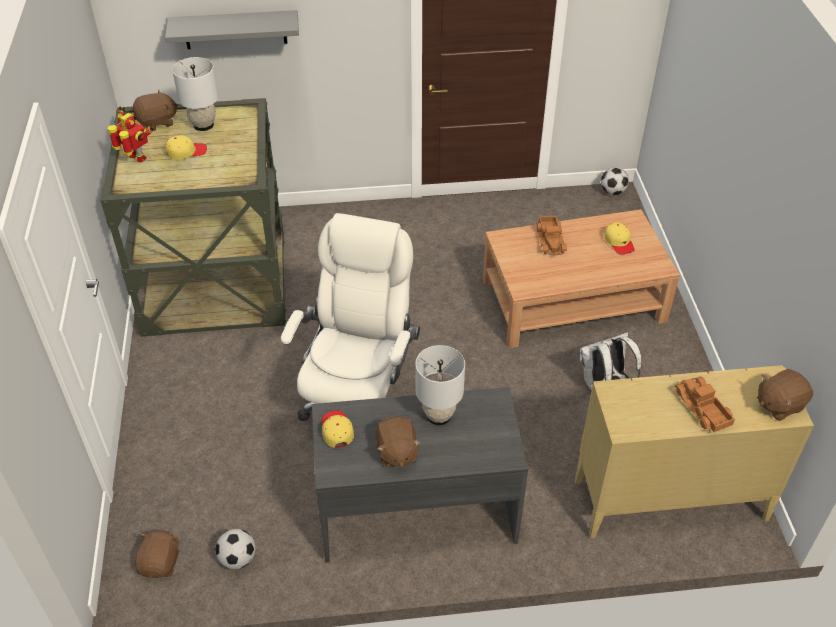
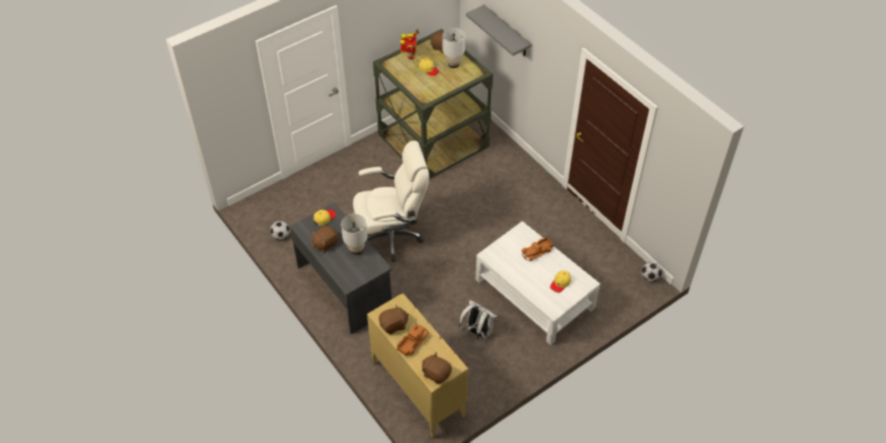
camera: 60 degrees right, 5 degrees up
brown plush toy [135,530,179,579] -> brown plush toy moved to [379,304,409,334]
brown coffee table [483,209,680,348] -> white coffee table [475,221,600,345]

